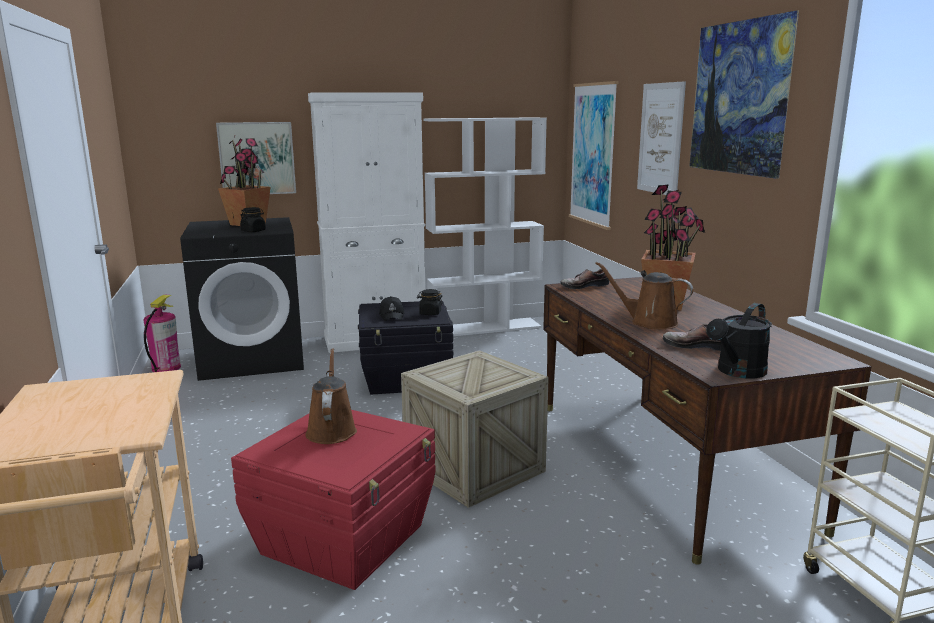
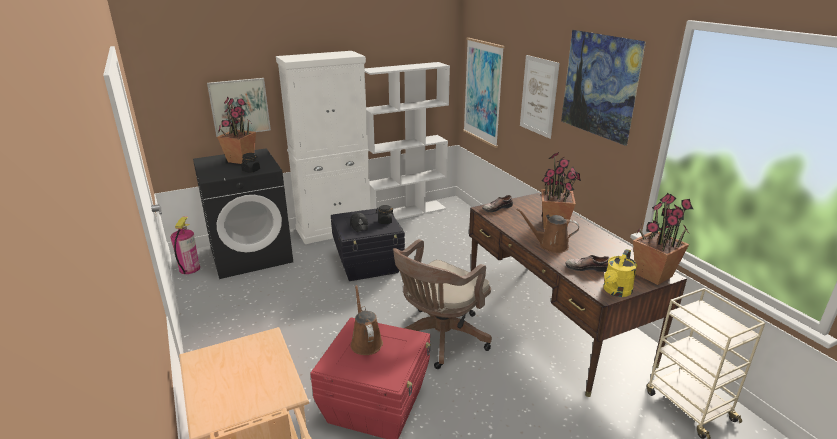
camera: 10 degrees left, 10 degrees up
crate [401,350,549,508] -> brown office chair [393,239,492,369]
black watering can [706,303,772,378] -> yellow watering can [604,249,637,297]
none -> potted plant [633,193,693,285]

